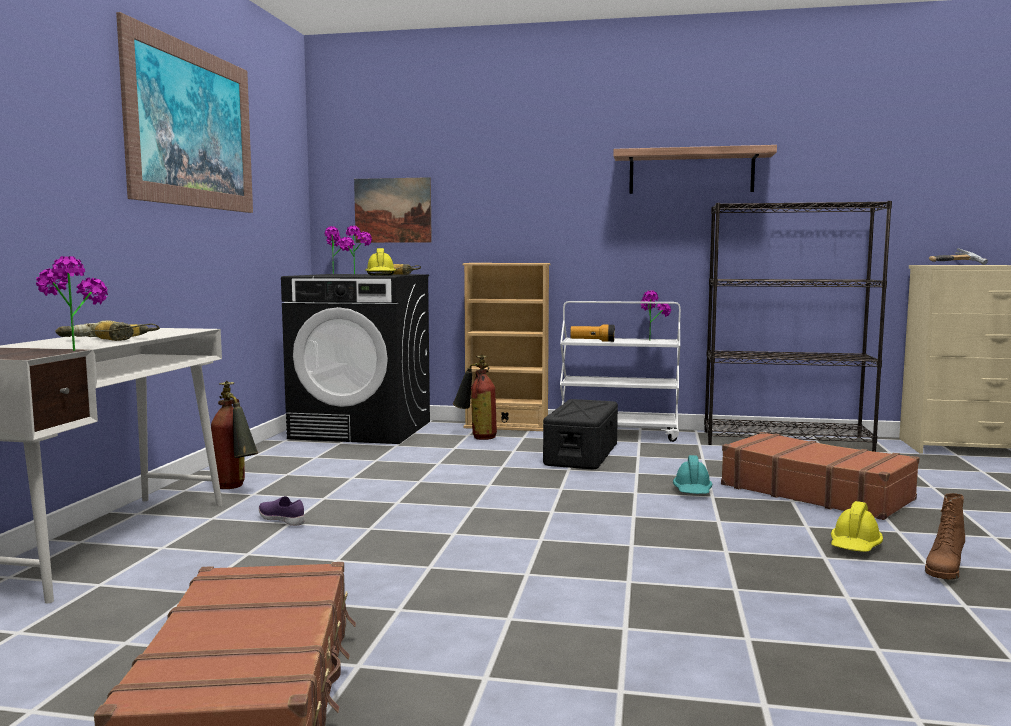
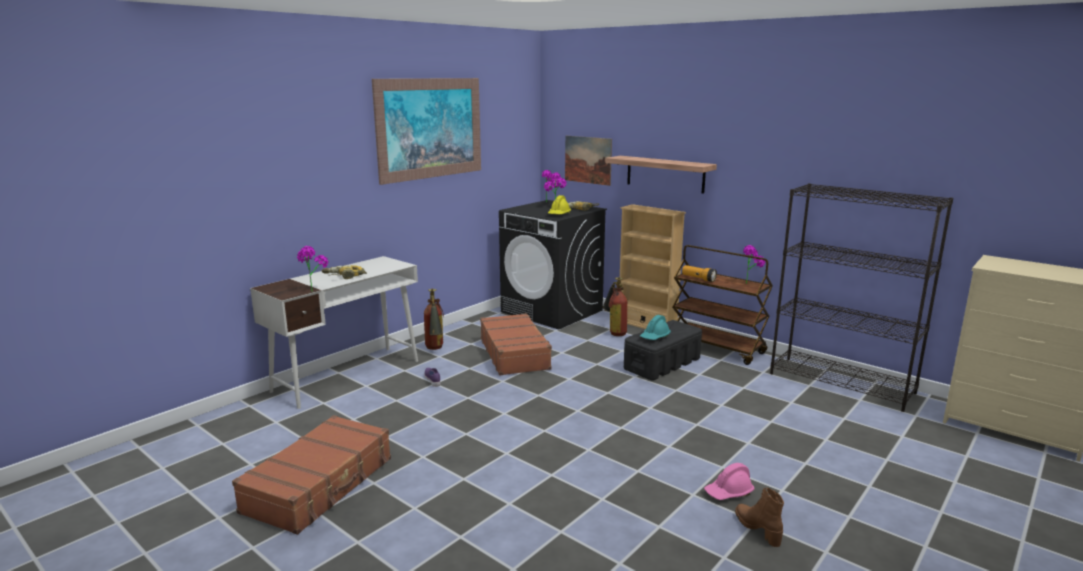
camera: 30 degrees right, 10 degrees up
white cart [560,301,681,442] -> brown cart [672,245,773,365]
shelf [613,145,777,194] -> shelf moved to [605,156,717,194]
turquoise hard hat [673,455,712,494] -> turquoise hard hat moved to [640,315,671,340]
brown suitcase [721,432,919,520] -> brown suitcase moved to [480,313,553,375]
yellow hard hat [831,501,883,552] -> pink hard hat [704,463,755,500]
brown boot [925,493,965,580] -> brown boot turned 90 degrees clockwise [735,487,784,547]
hammer [929,248,988,265] -> none

